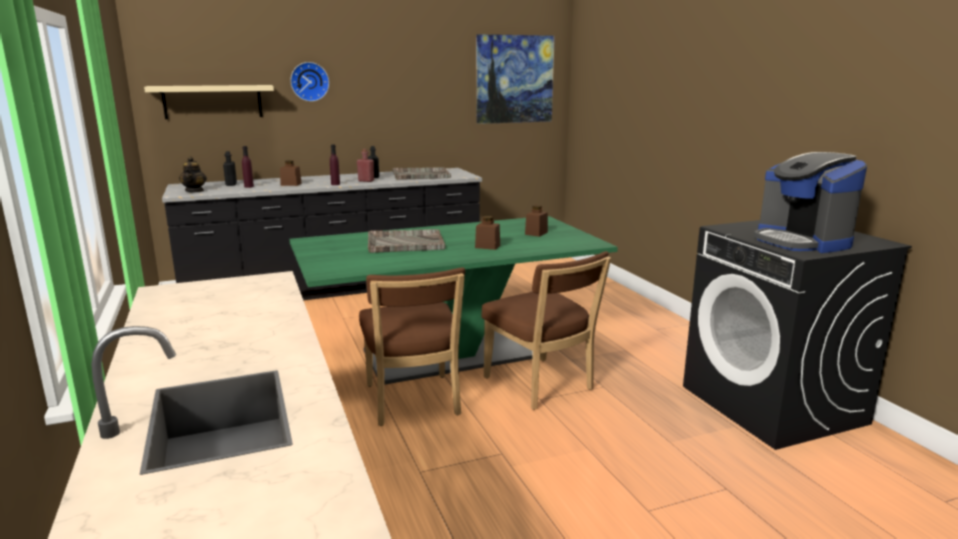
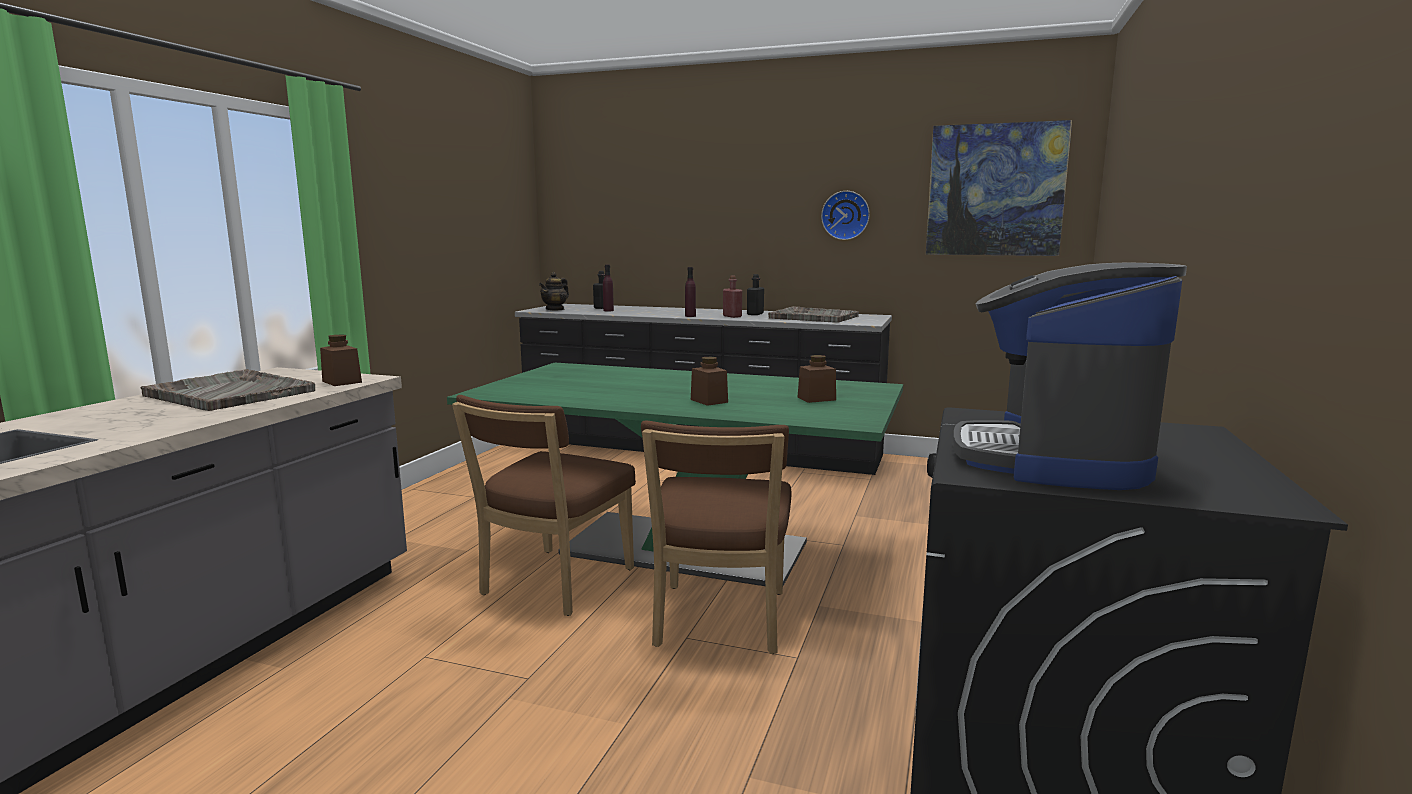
camera: 40 degrees right, 5 degrees down
beige shelf [144,85,274,119] -> none
brown jar [280,160,302,186] -> brown jar moved to [320,334,362,386]
wall clock [290,62,329,102] -> wall clock moved to [821,191,870,240]
grey tray [368,229,445,253] -> grey tray moved to [141,369,315,411]

